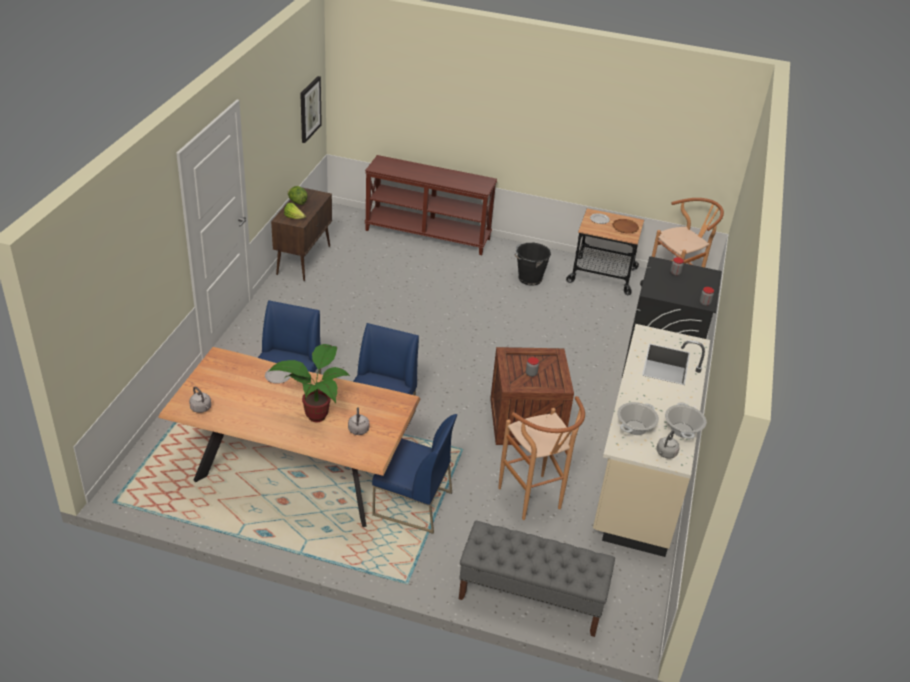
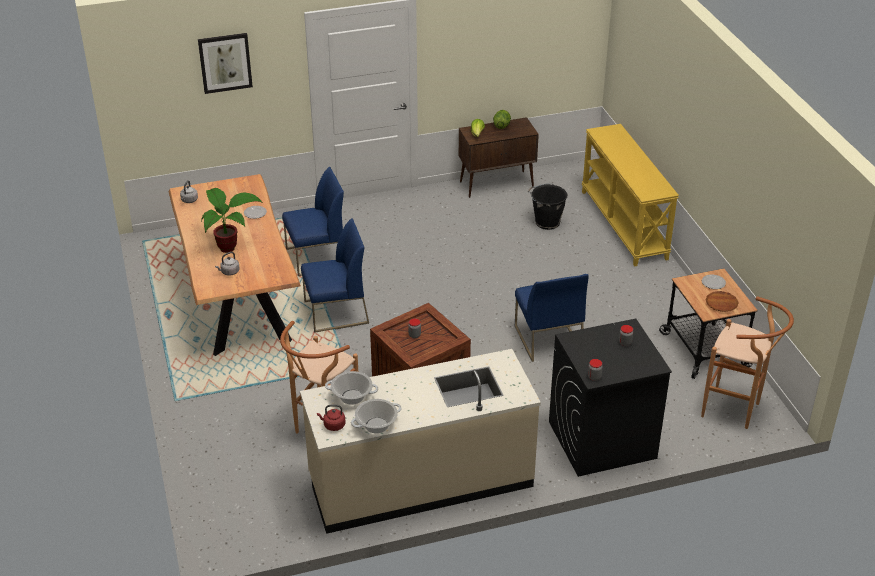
camera: 60 degrees right, 0 degrees up
picture [300,76,322,143] -> picture moved to [198,33,253,94]
brown console table [365,155,497,255] -> yellow console table [582,124,679,267]
blue chair [372,414,457,534] -> blue chair moved to [515,274,589,362]
grey bench [459,521,615,637] -> none
black bucket [515,243,551,286] -> black bucket moved to [528,183,567,230]
grey kettle [656,430,679,459] -> red kettle [317,405,346,431]

